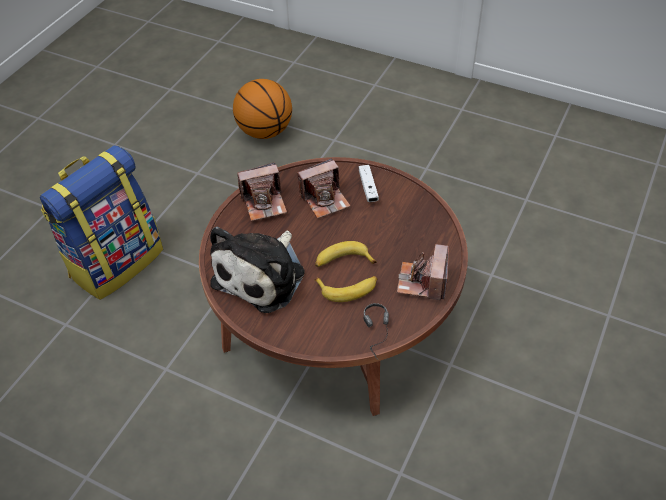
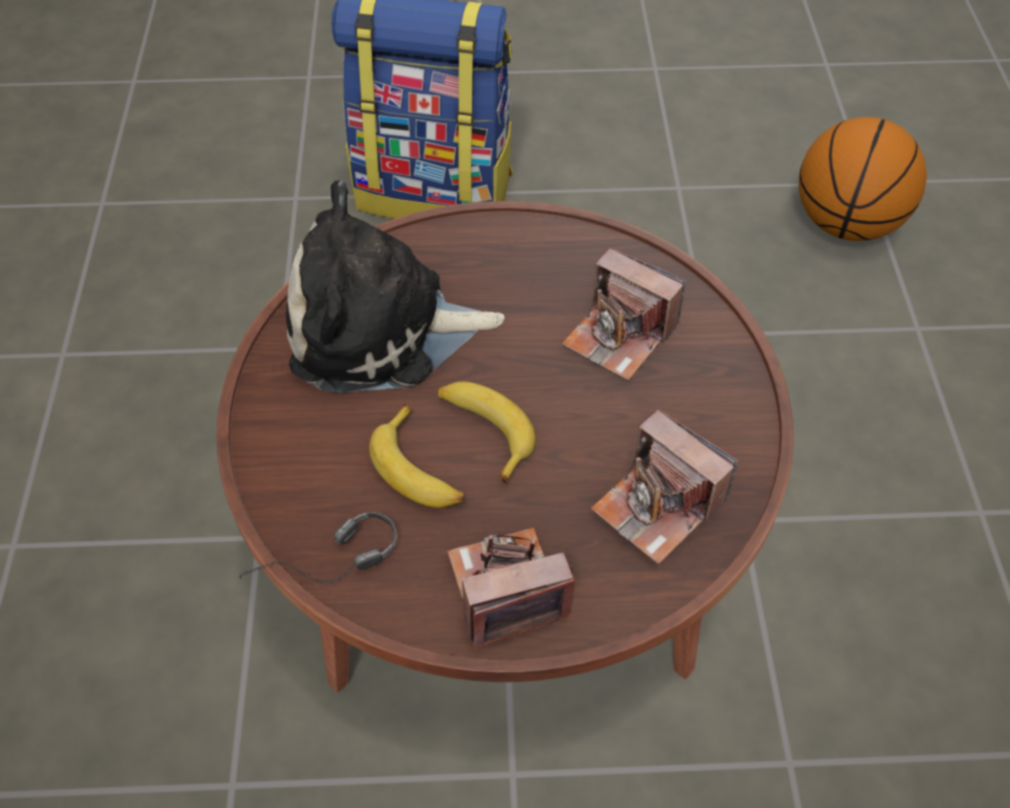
camera: 60 degrees right, 5 degrees up
camera [237,162,287,221] -> camera moved to [591,409,738,564]
white game controller [359,165,379,202] -> none

